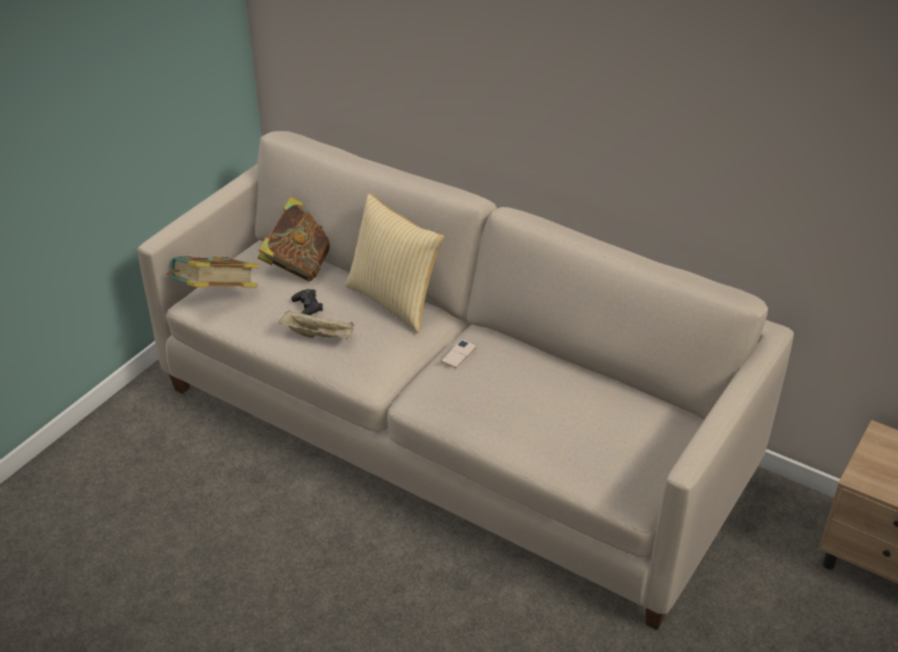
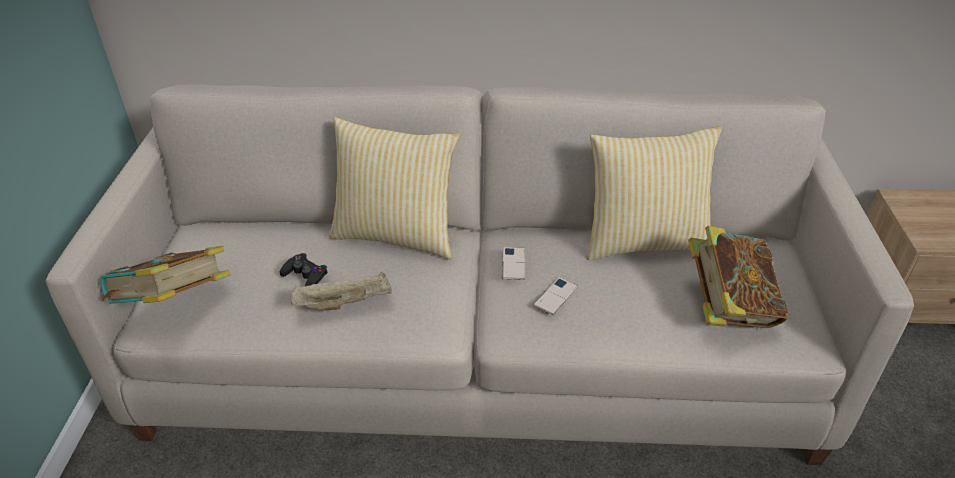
camera: 30 degrees left, 0 degrees up
book [258,197,330,281] -> book moved to [688,226,788,328]
none -> phone [533,277,578,315]
none -> pillow [587,126,722,260]

